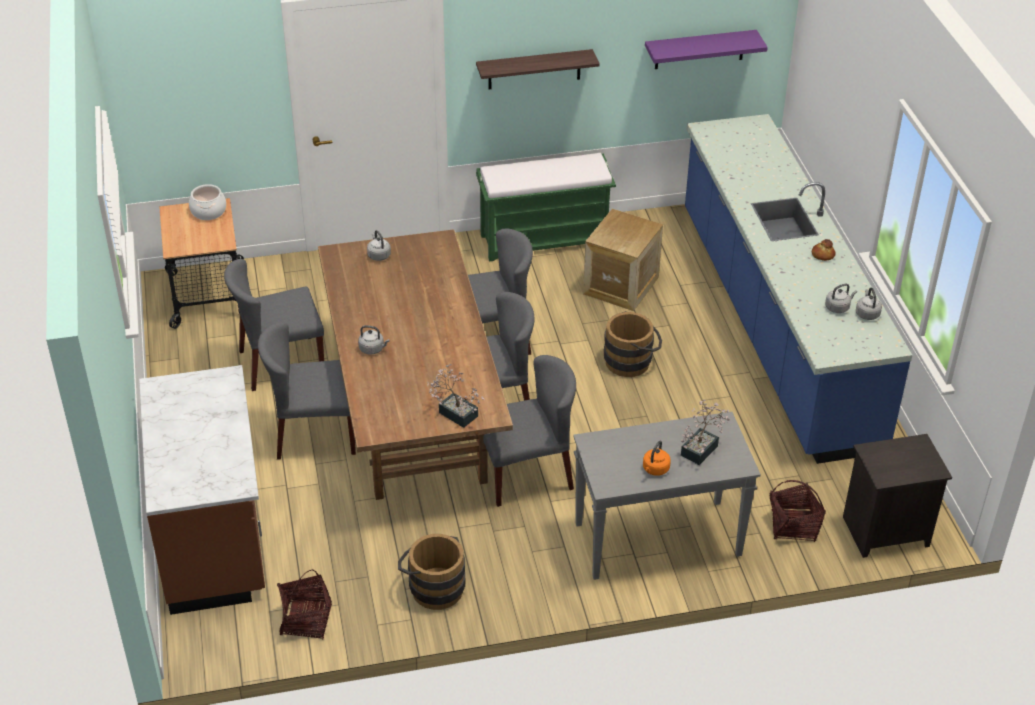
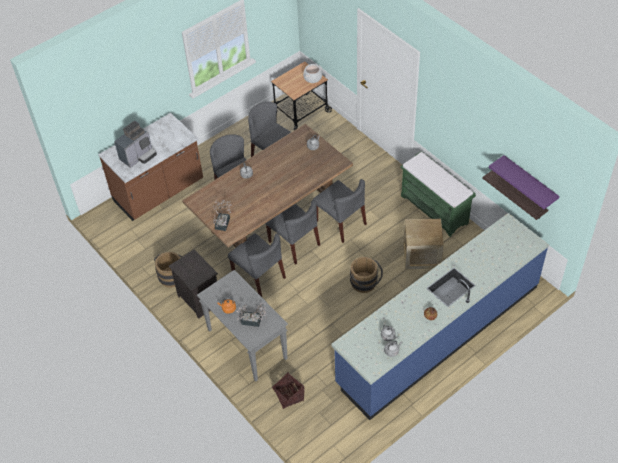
camera: 65 degrees right, 10 degrees up
basket [277,569,332,640] -> none
shelf [476,49,600,89] -> shelf moved to [482,171,548,220]
black nightstand [843,434,952,558] -> black nightstand moved to [169,250,218,319]
none -> coffee machine [114,121,157,168]

